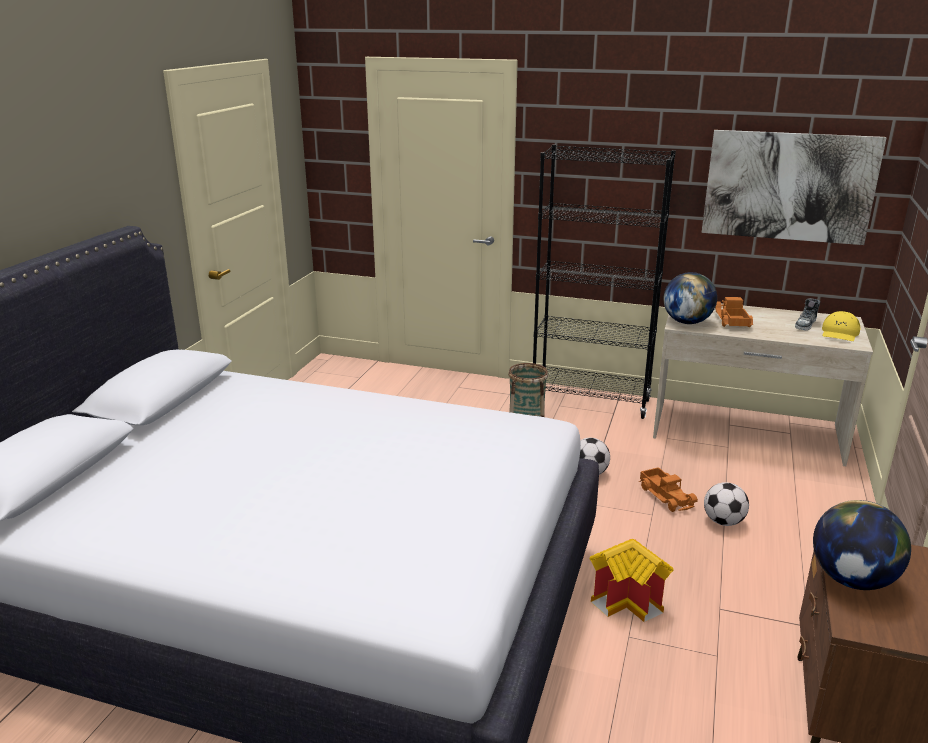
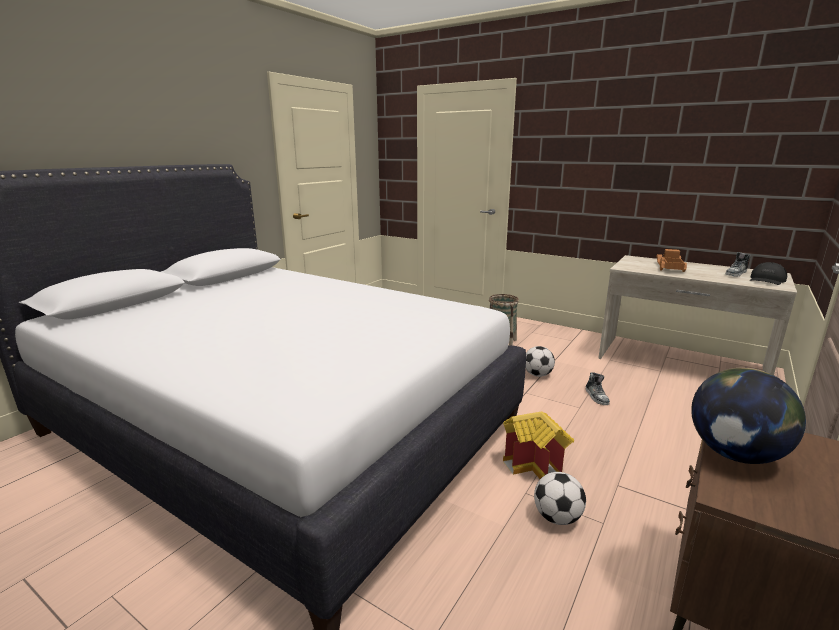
camera: 15 degrees right, 5 degrees down
black bookcase [533,144,676,419] -> none
toy truck [639,467,698,512] -> shoe [586,372,610,405]
globe [663,272,717,324] -> none
picture [701,130,887,245] -> none
football [704,482,749,526] -> football moved to [534,472,586,525]
yellow cap [822,311,860,341] -> black cap [750,262,787,285]

